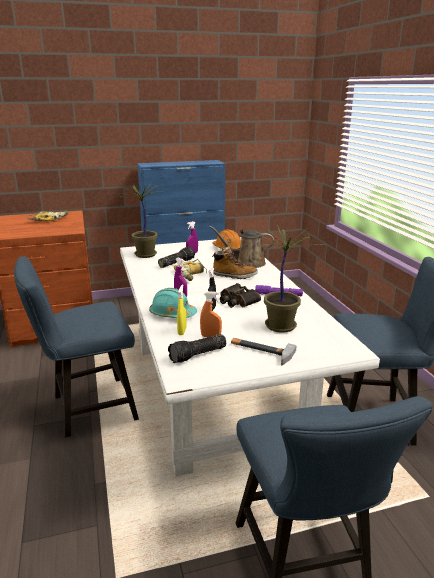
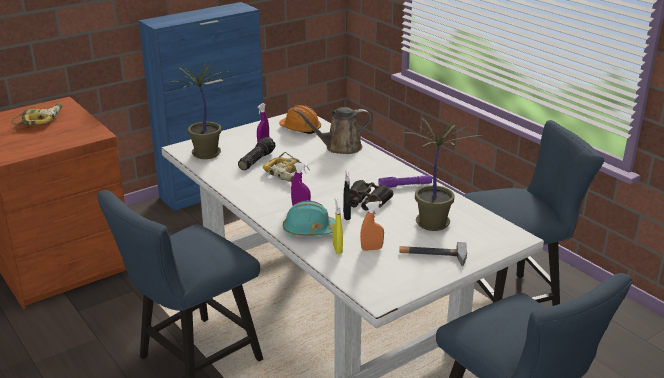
camera: 20 degrees left, 5 degrees up
flashlight [168,334,226,363] -> none
boot [212,246,258,279] -> none

